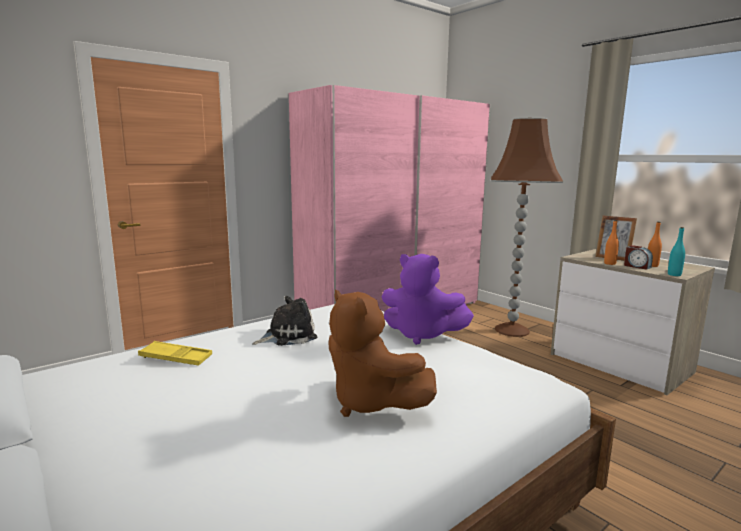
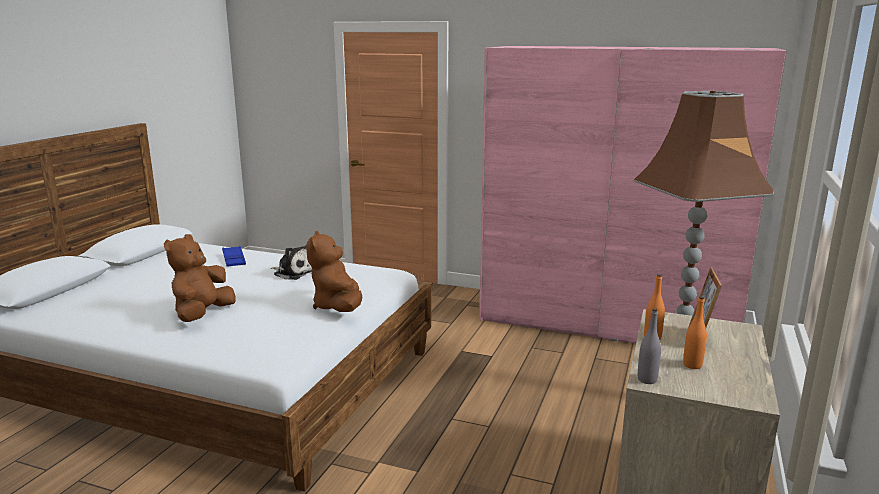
camera: 60 degrees right, 5 degrees up
yellow tray [138,341,212,366] -> blue tray [222,246,246,266]
purple plush toy [382,254,474,345] -> brown plush toy [306,231,362,312]
alarm clock [624,245,653,270] -> none
turquoise bottle [668,227,685,276] -> grey bottle [638,308,661,384]

